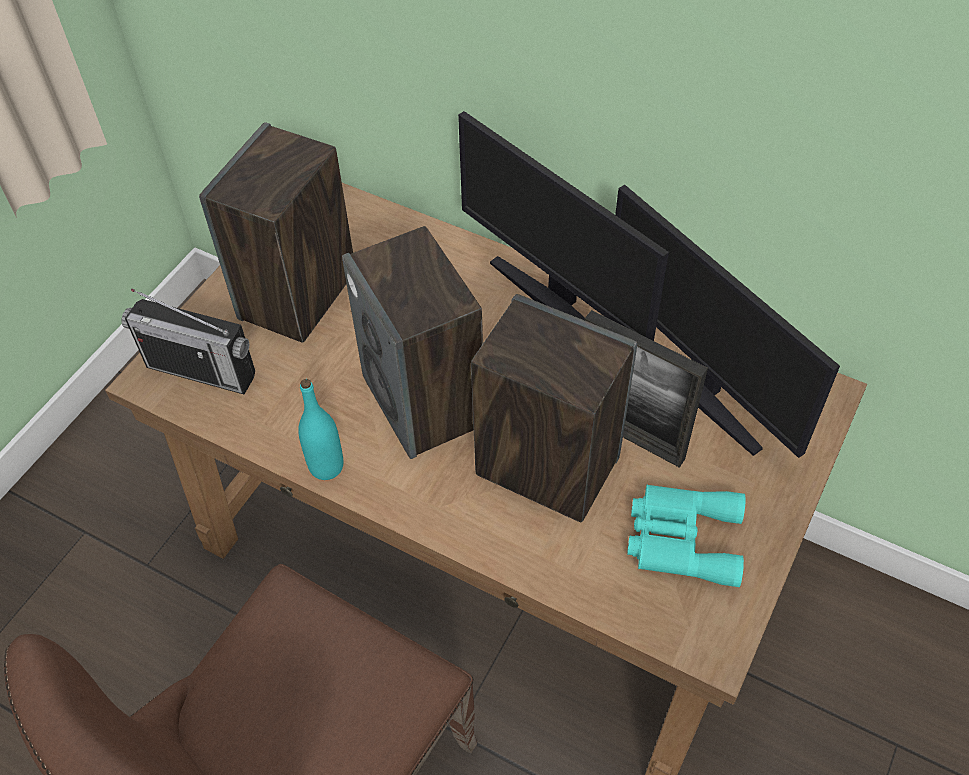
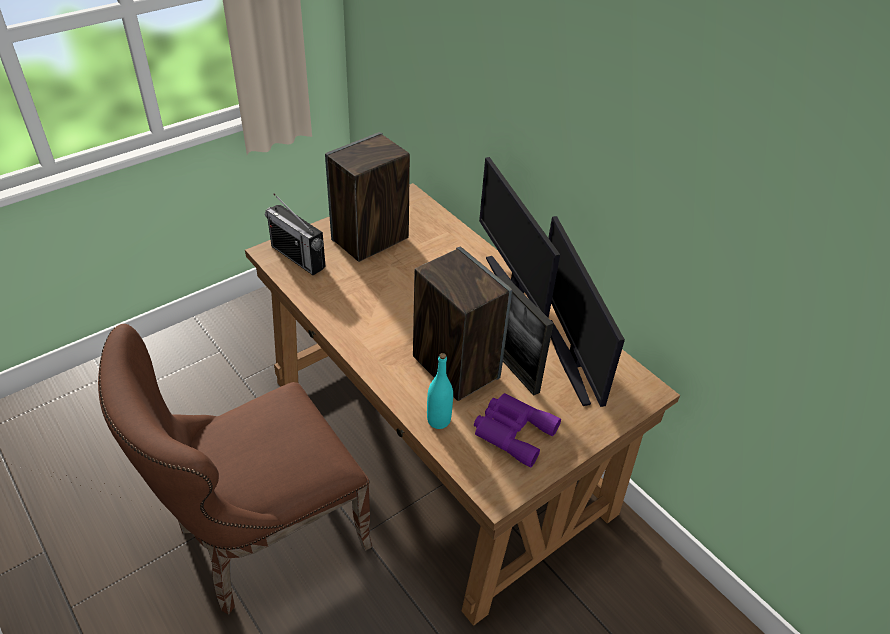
camera: 20 degrees right, 10 degrees down
turquoise bottle [298,379,343,480] -> turquoise bottle moved to [427,353,453,429]
speaker [342,226,483,459] -> none
turquoise binoculars [627,485,746,587] -> purple binoculars [474,393,561,468]

